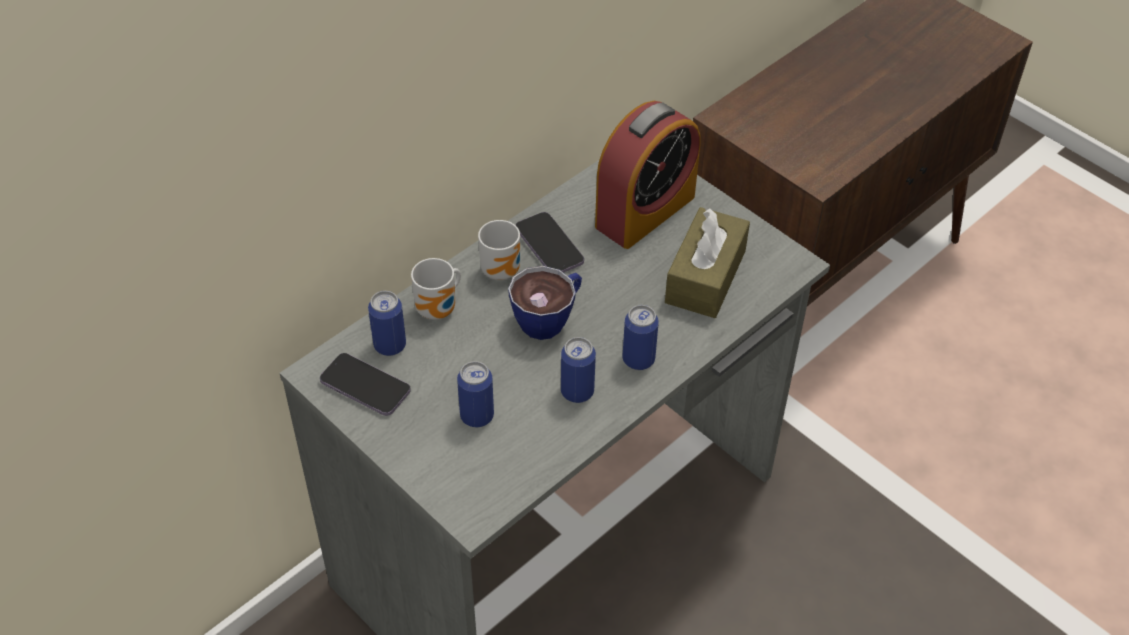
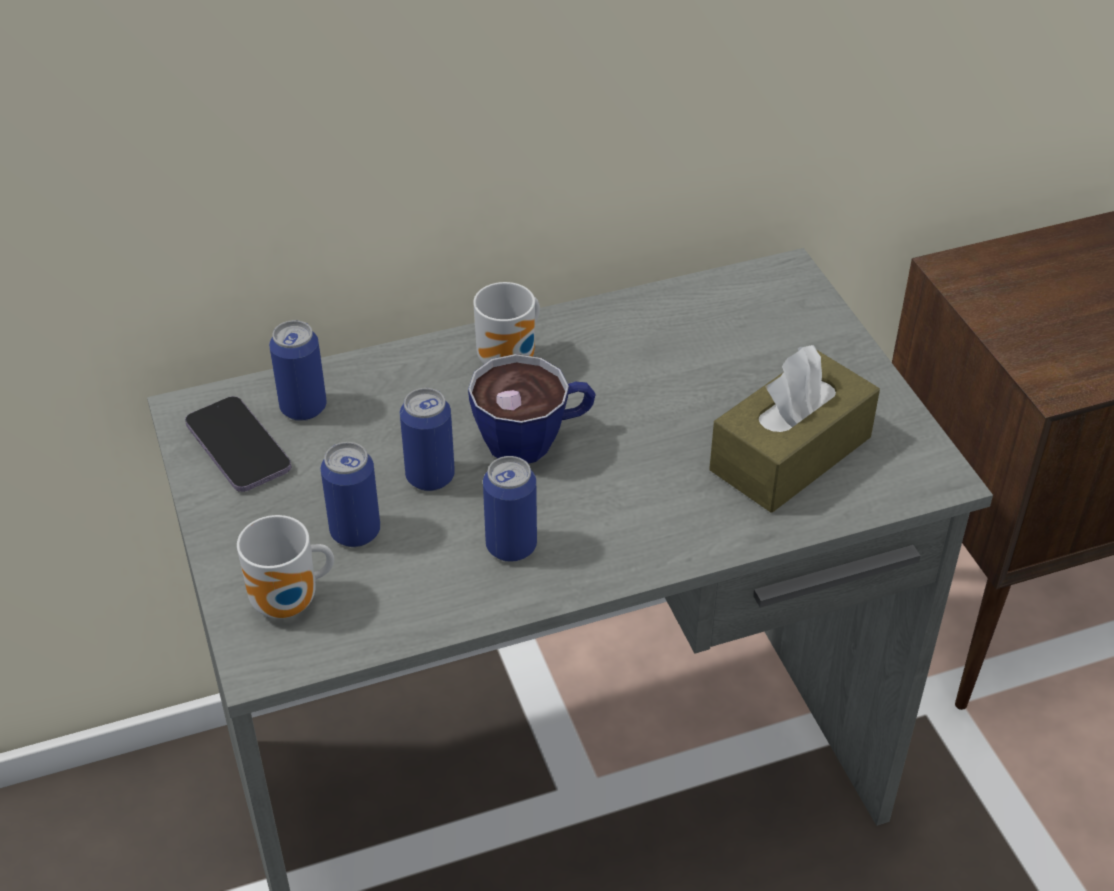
camera: 25 degrees right, 5 degrees down
mug [411,258,461,320] -> mug moved to [237,515,334,618]
phone [516,212,584,273] -> none
alarm clock [595,101,701,249] -> none
can [623,305,659,370] -> can moved to [400,388,455,491]

